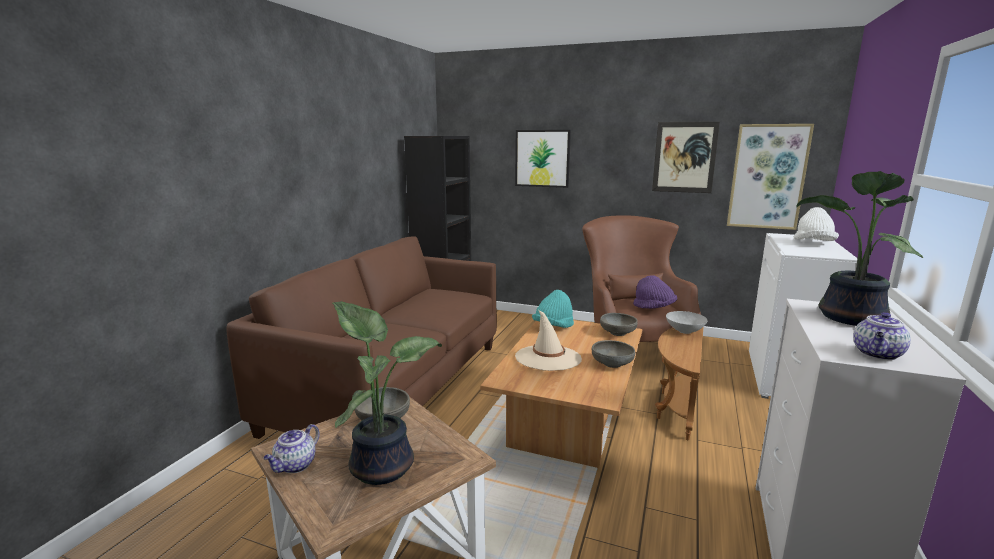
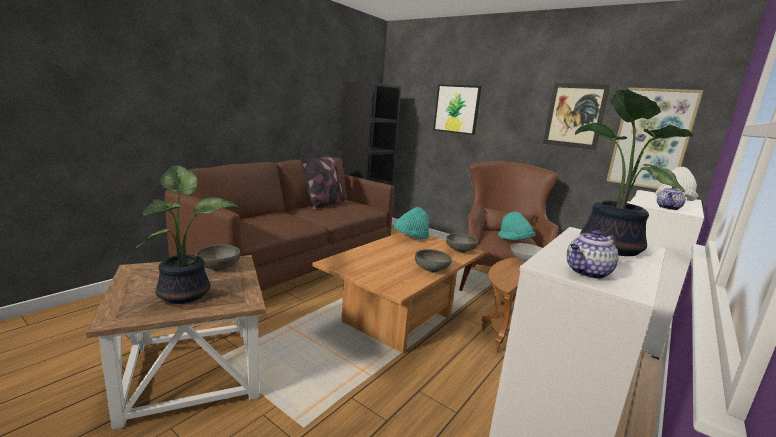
camera: 15 degrees right, 0 degrees up
teapot [264,424,320,473] -> teapot moved to [657,186,686,210]
beige hat [515,310,582,371] -> none
purple hat [633,275,677,309] -> turquoise hat [498,212,535,240]
none -> pillow [300,154,344,210]

